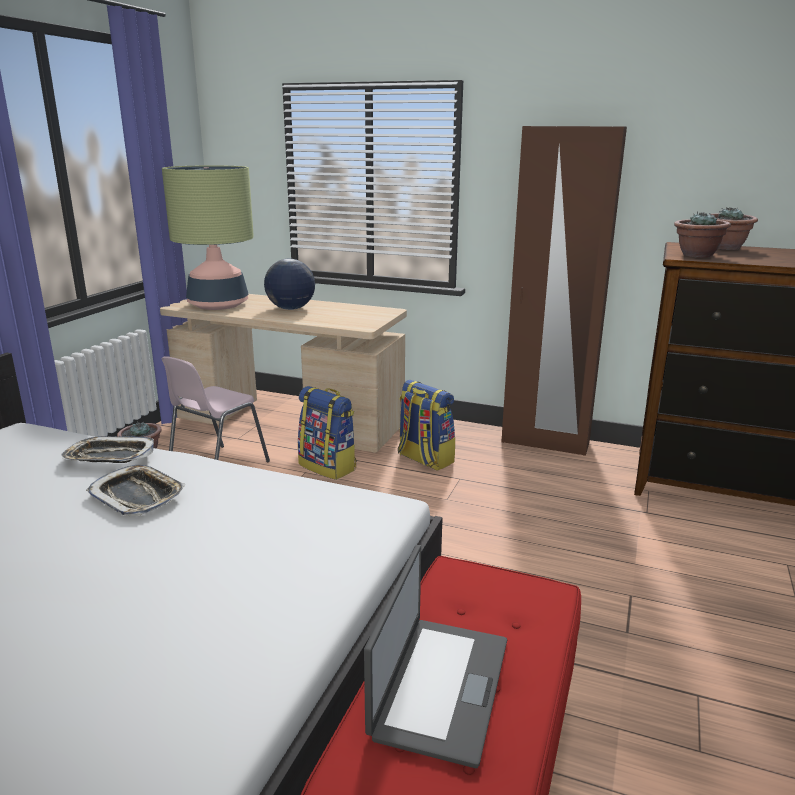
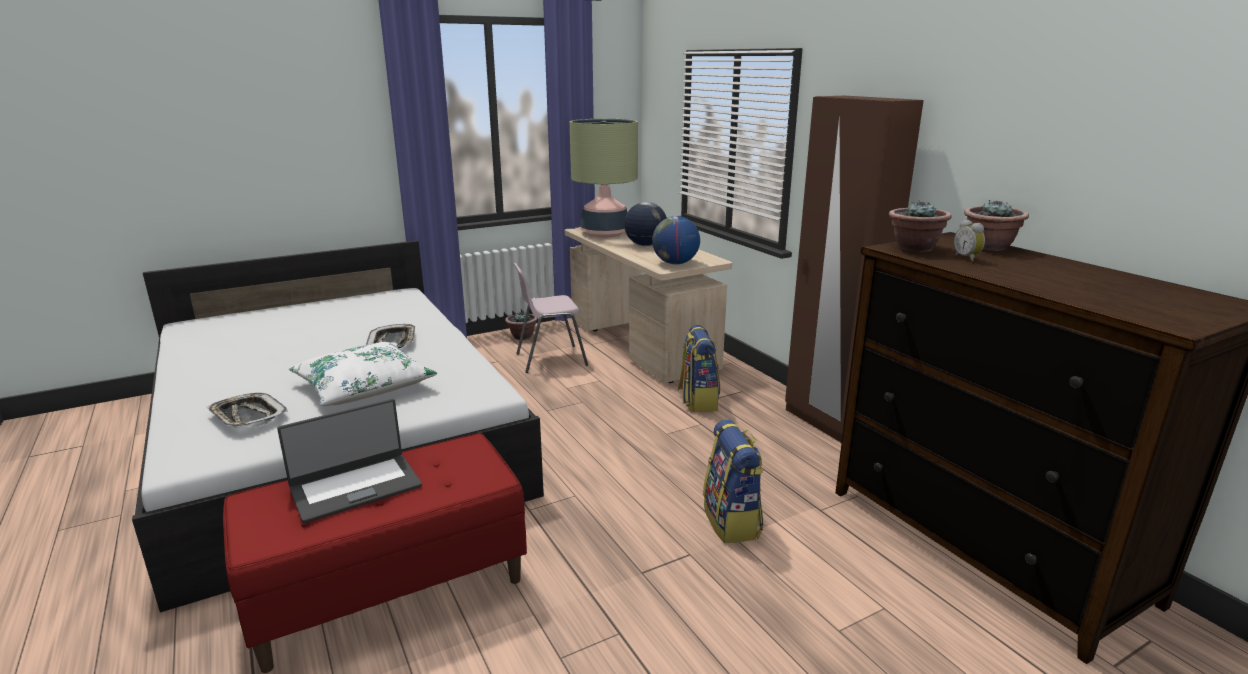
camera: 40 degrees right, 0 degrees up
tray [62,436,154,463] -> tray moved to [207,393,288,428]
backpack [298,386,356,480] -> backpack moved to [703,420,764,543]
none -> white pillow [289,342,437,406]
none -> globe [652,216,700,264]
none -> alarm clock [954,219,985,262]

